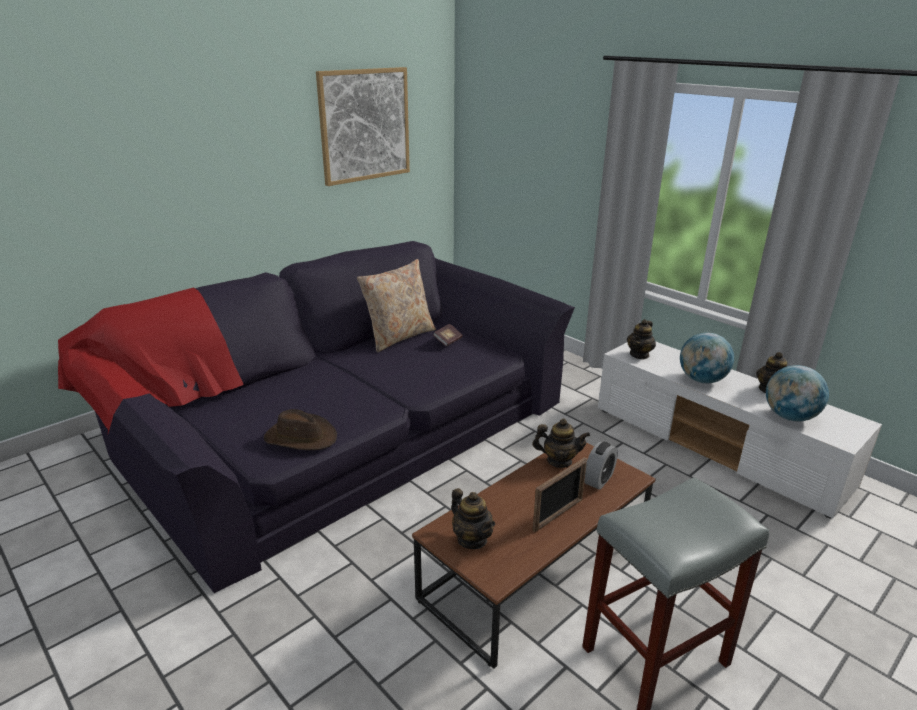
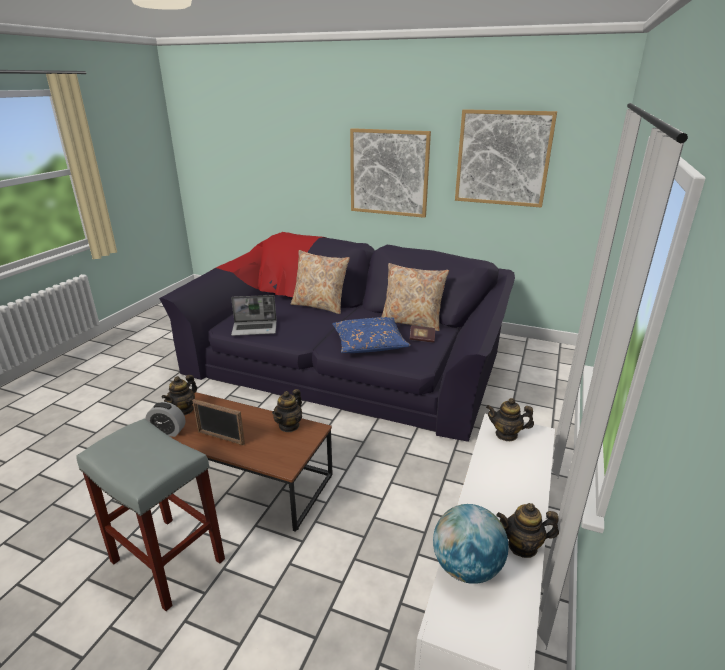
camera: 65 degrees right, 0 degrees up
brown hat [264,409,337,450] -> laptop [231,295,277,336]
teapot [532,418,590,468] -> teapot turned 45 degrees clockwise [272,389,302,432]
alarm clock [584,442,618,490] -> alarm clock moved to [145,402,186,437]
globe [680,333,734,383] -> none
none -> beige pillow [291,250,350,314]
none -> blue pillow [332,317,411,353]
none -> picture [350,128,431,218]

